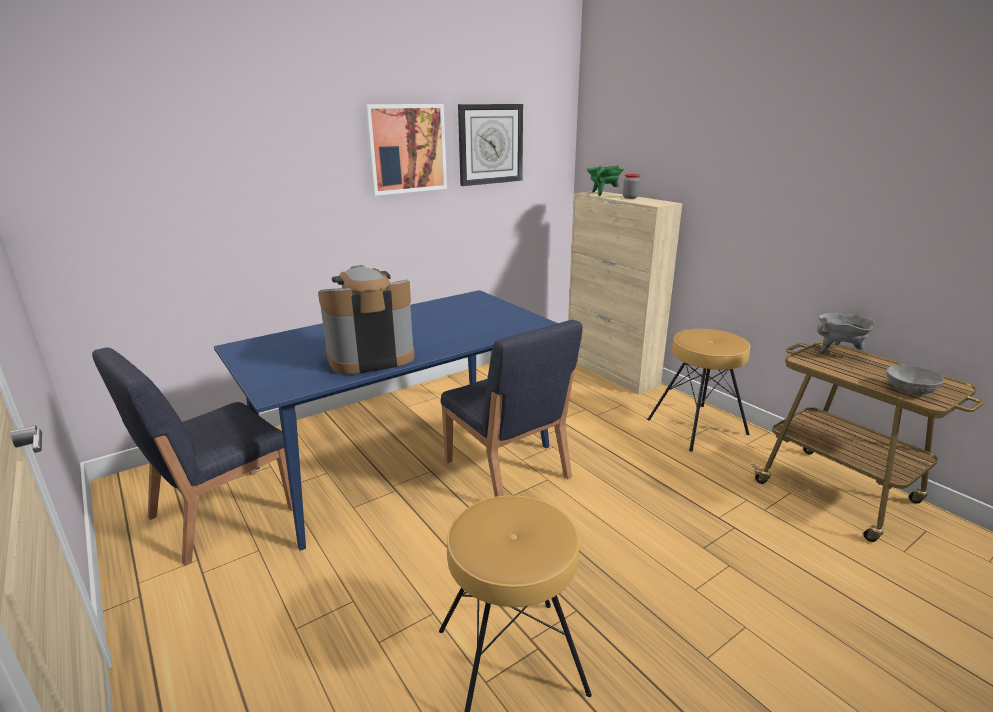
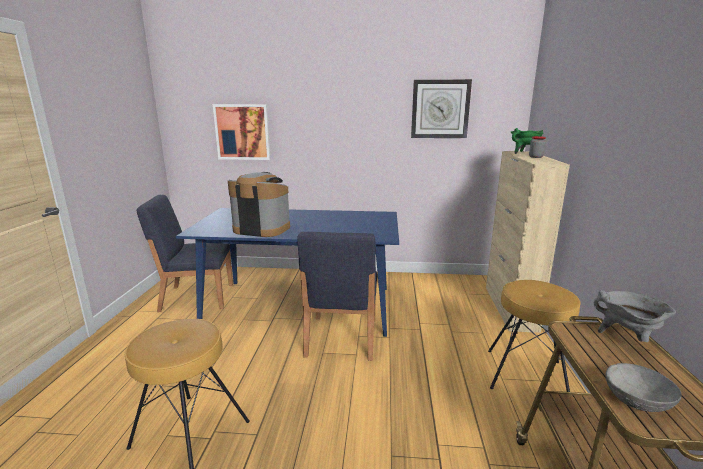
camera: 40 degrees right, 5 degrees down
picture [364,104,447,196] -> picture moved to [213,104,271,160]

